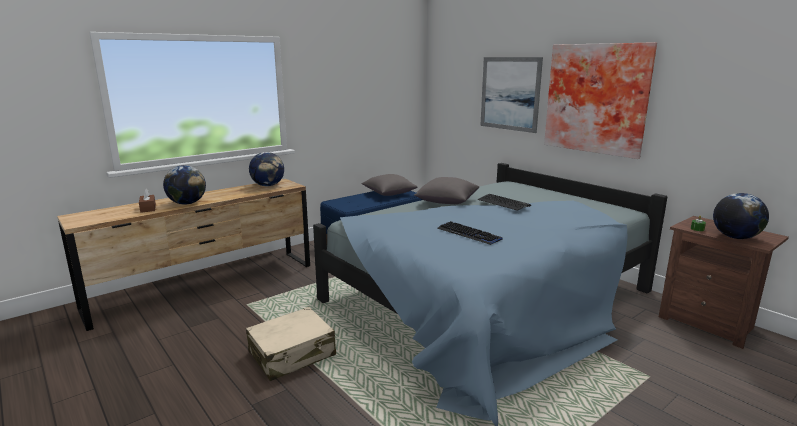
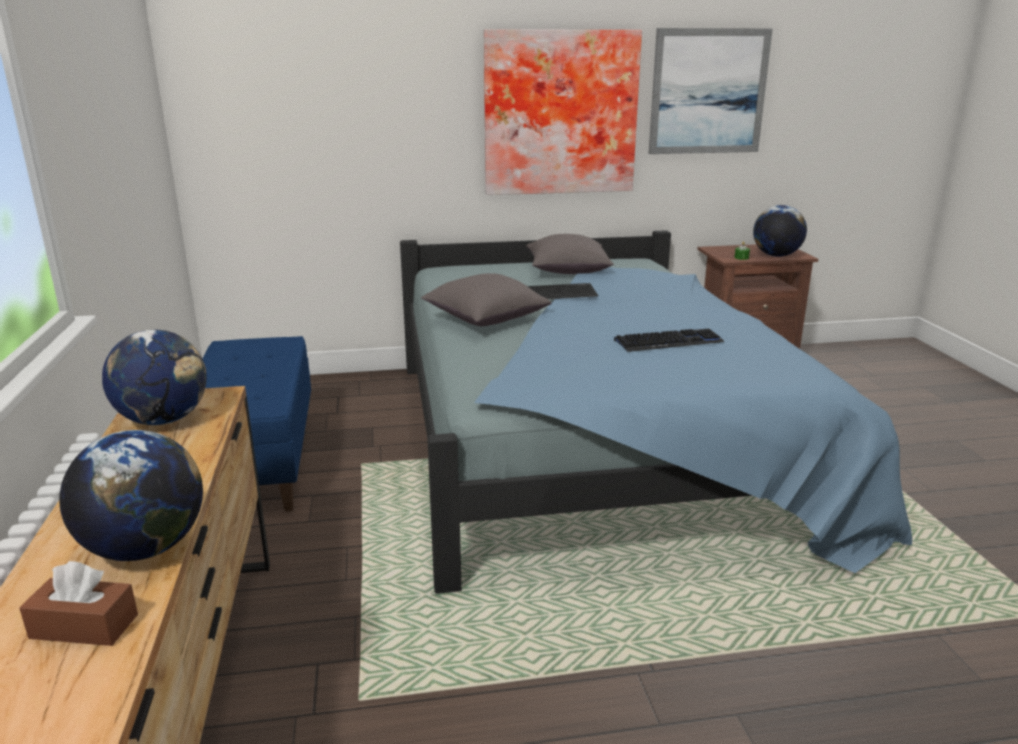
camera: 60 degrees left, 5 degrees up
beige suitcase [246,307,336,381] -> none
grey pillow [361,174,418,196] -> grey pillow moved to [526,234,614,274]
picture [480,57,543,133] -> picture moved to [648,28,773,154]

